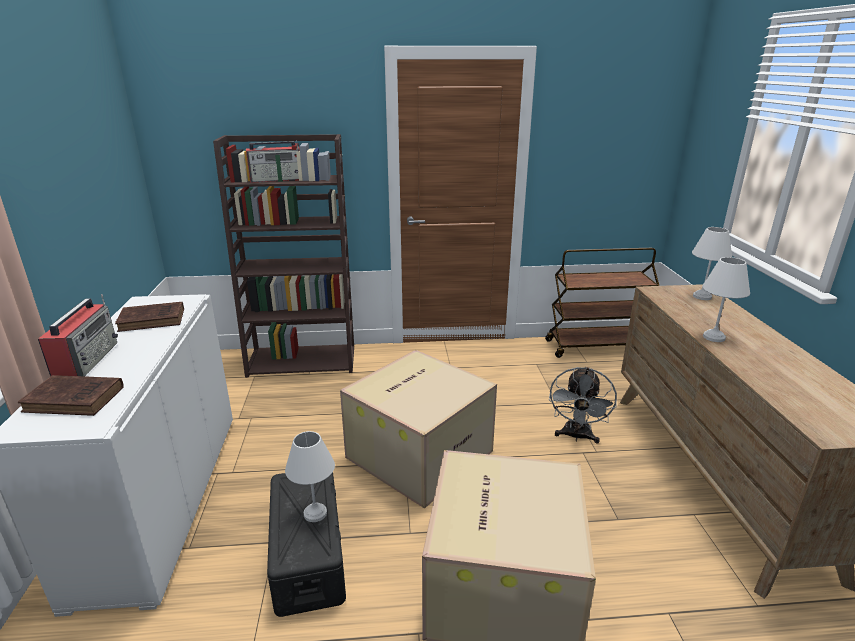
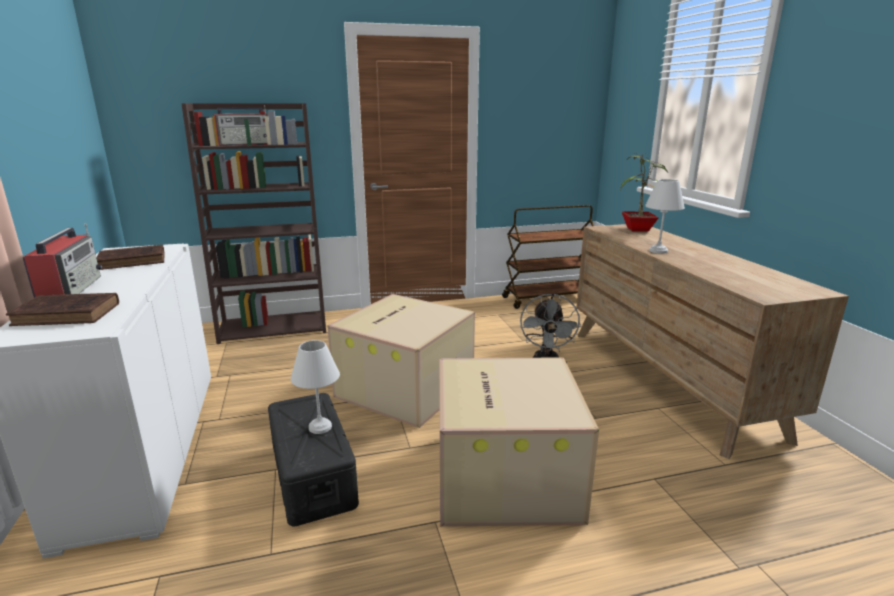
camera: 10 degrees left, 5 degrees down
white table lamp [692,227,732,300] -> potted plant [620,153,668,231]

